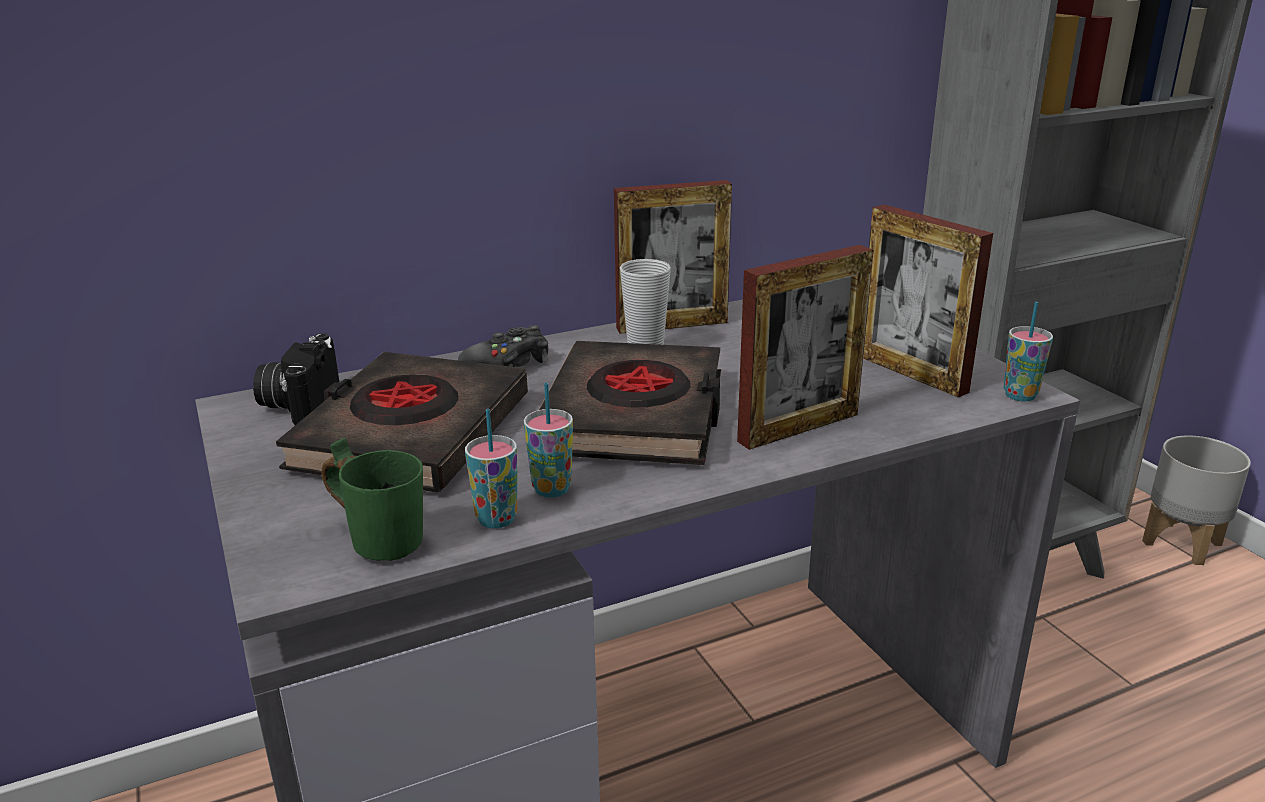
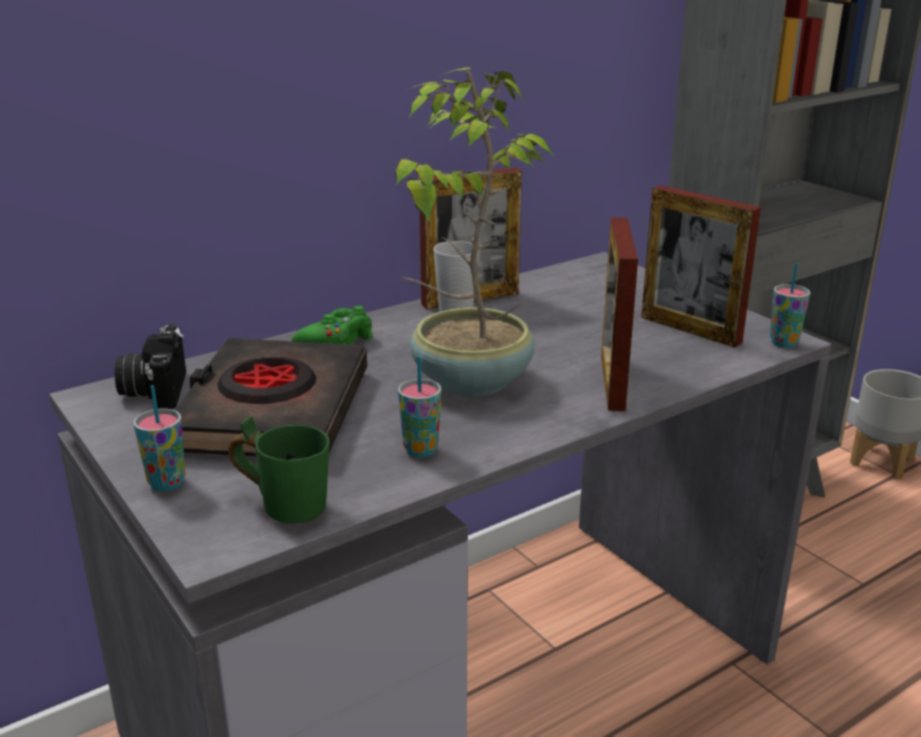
camera: 10 degrees left, 0 degrees up
black game controller [458,325,549,367] -> green game controller [291,306,373,344]
cup [465,409,517,528] -> cup moved to [134,385,185,492]
black book [539,341,721,465] -> potted plant [395,68,554,397]
picture frame [737,245,873,450] -> picture frame turned 135 degrees clockwise [601,217,638,411]

